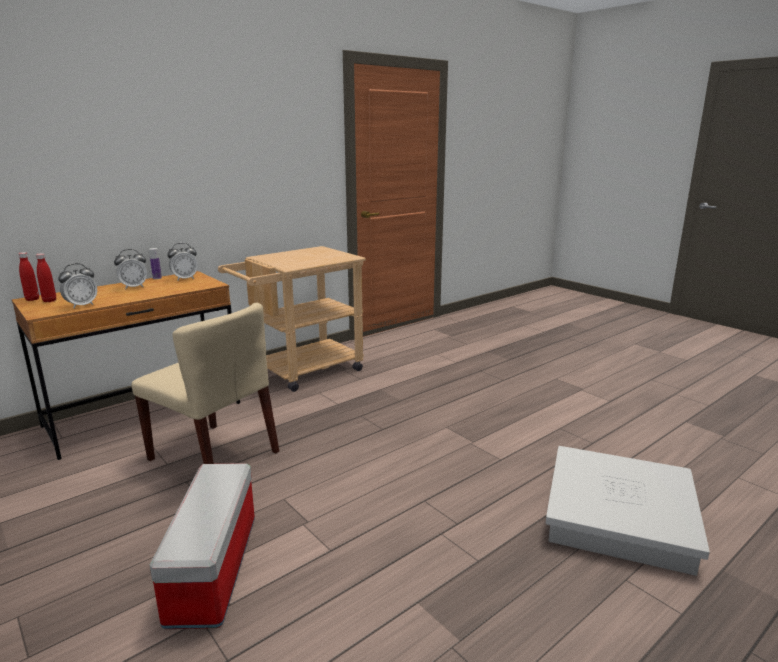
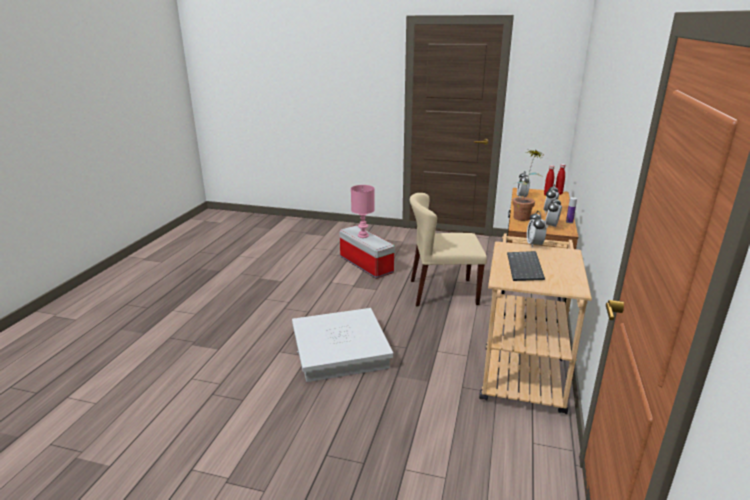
camera: 145 degrees right, 5 degrees up
white storage box [546,446,710,576] -> white storage box moved to [292,308,393,382]
none -> pink table lamp [351,185,374,238]
none -> keyboard [507,251,545,281]
none -> potted plant [512,150,543,221]
none -> alarm clock [527,211,547,248]

